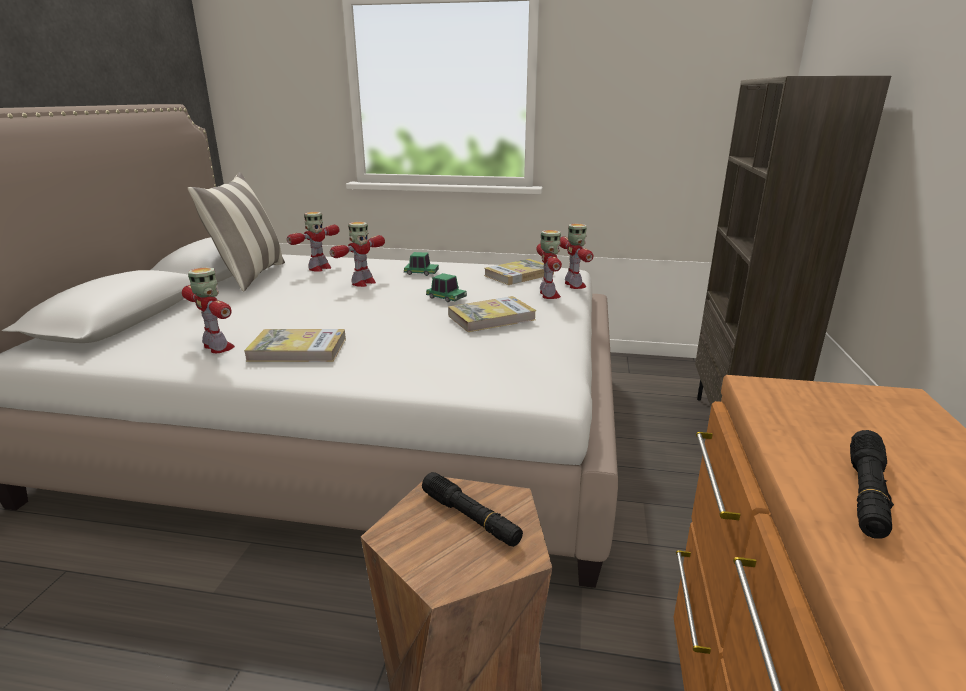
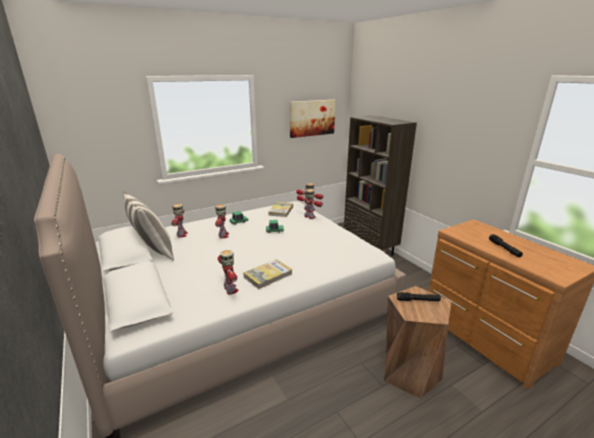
camera: 40 degrees left, 0 degrees up
toy robot [182,267,235,353] -> toy robot turned 60 degrees clockwise [218,250,239,294]
book [448,296,536,332] -> none
none -> picture [290,100,335,138]

